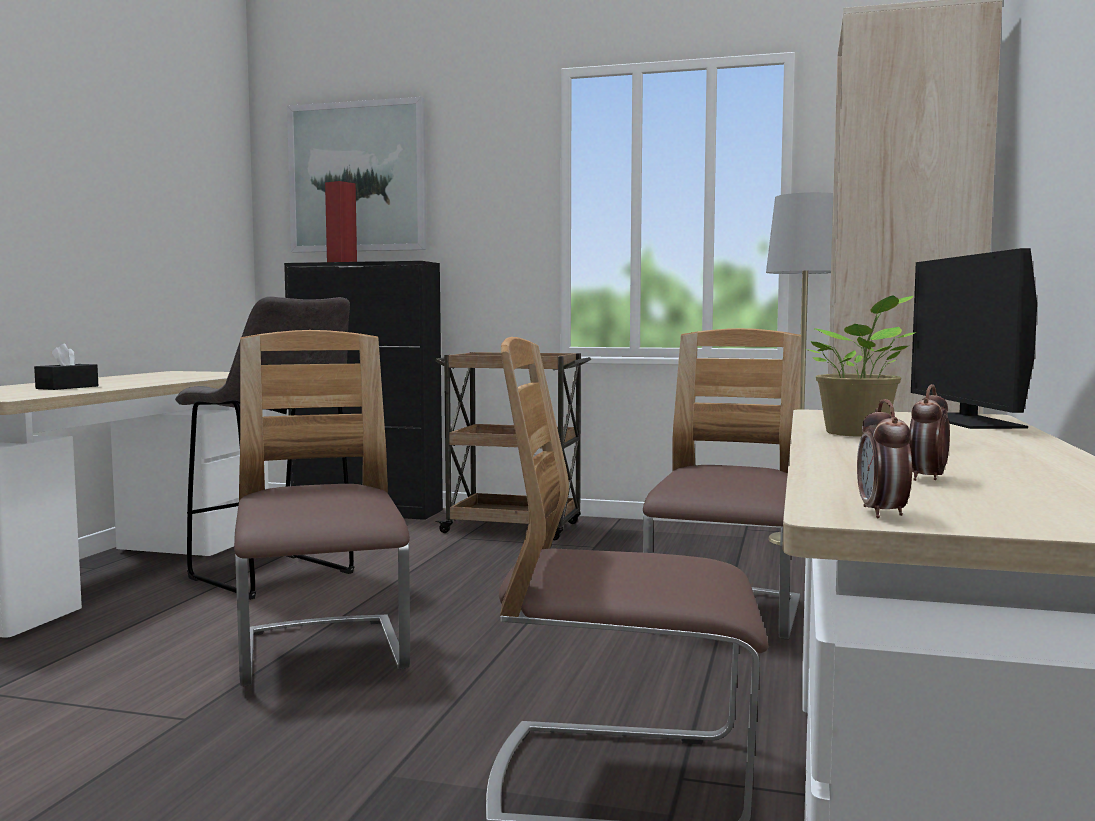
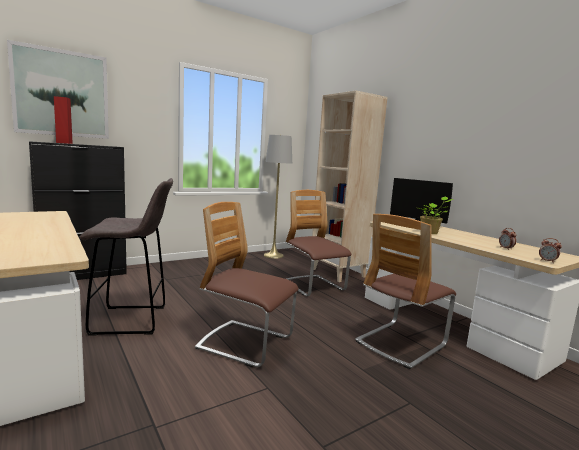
camera: 50 degrees left, 5 degrees up
black tissue box [34,344,98,390] -> none
brown cart [435,352,591,540] -> none

